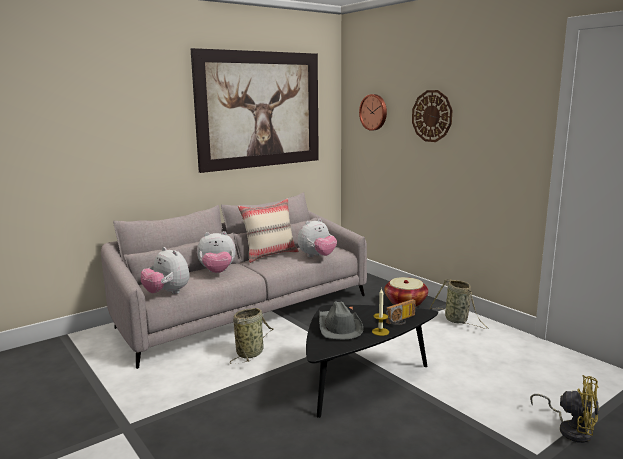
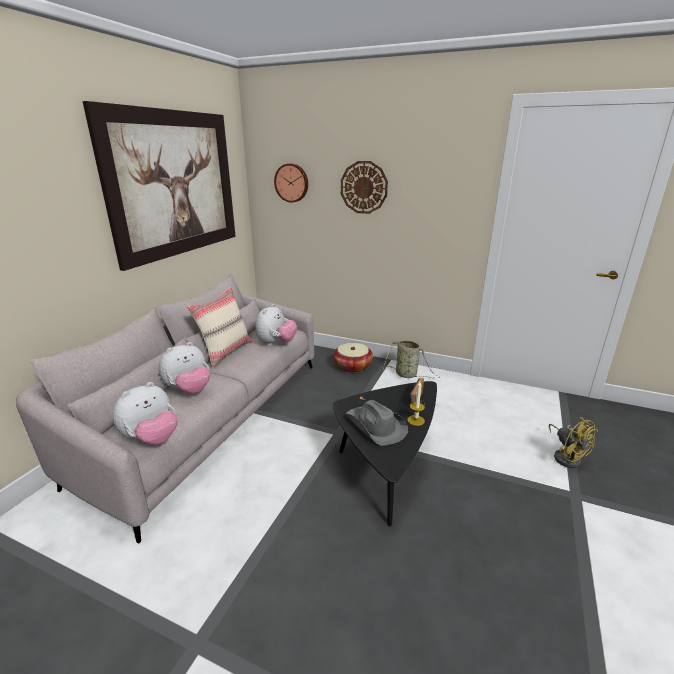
camera: 30 degrees left, 10 degrees up
plush toy [140,247,190,294] -> plush toy turned 60 degrees counterclockwise [113,382,178,445]
basket [230,308,274,364] -> none
yellow fan [530,375,599,443] -> yellow fan turned 60 degrees clockwise [549,417,598,468]

